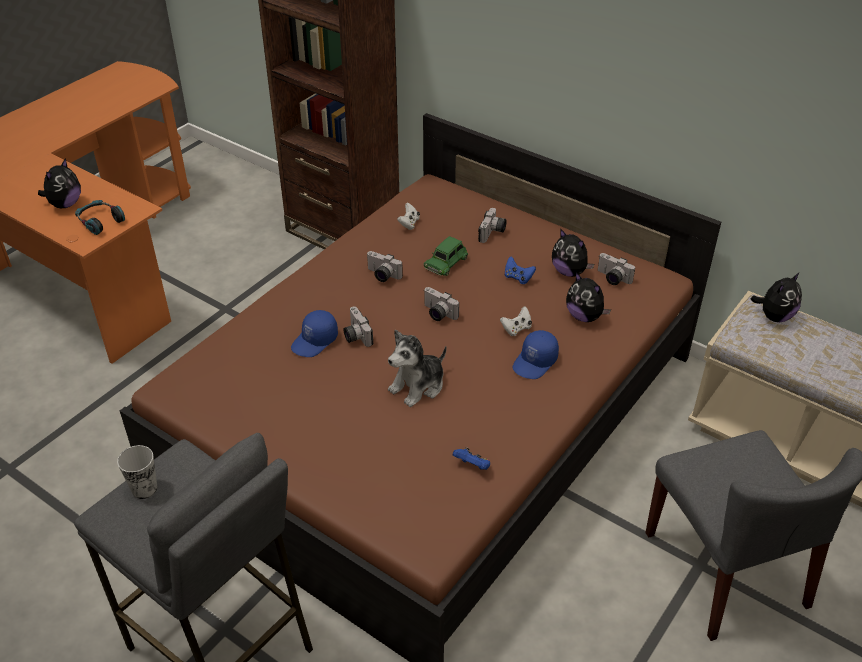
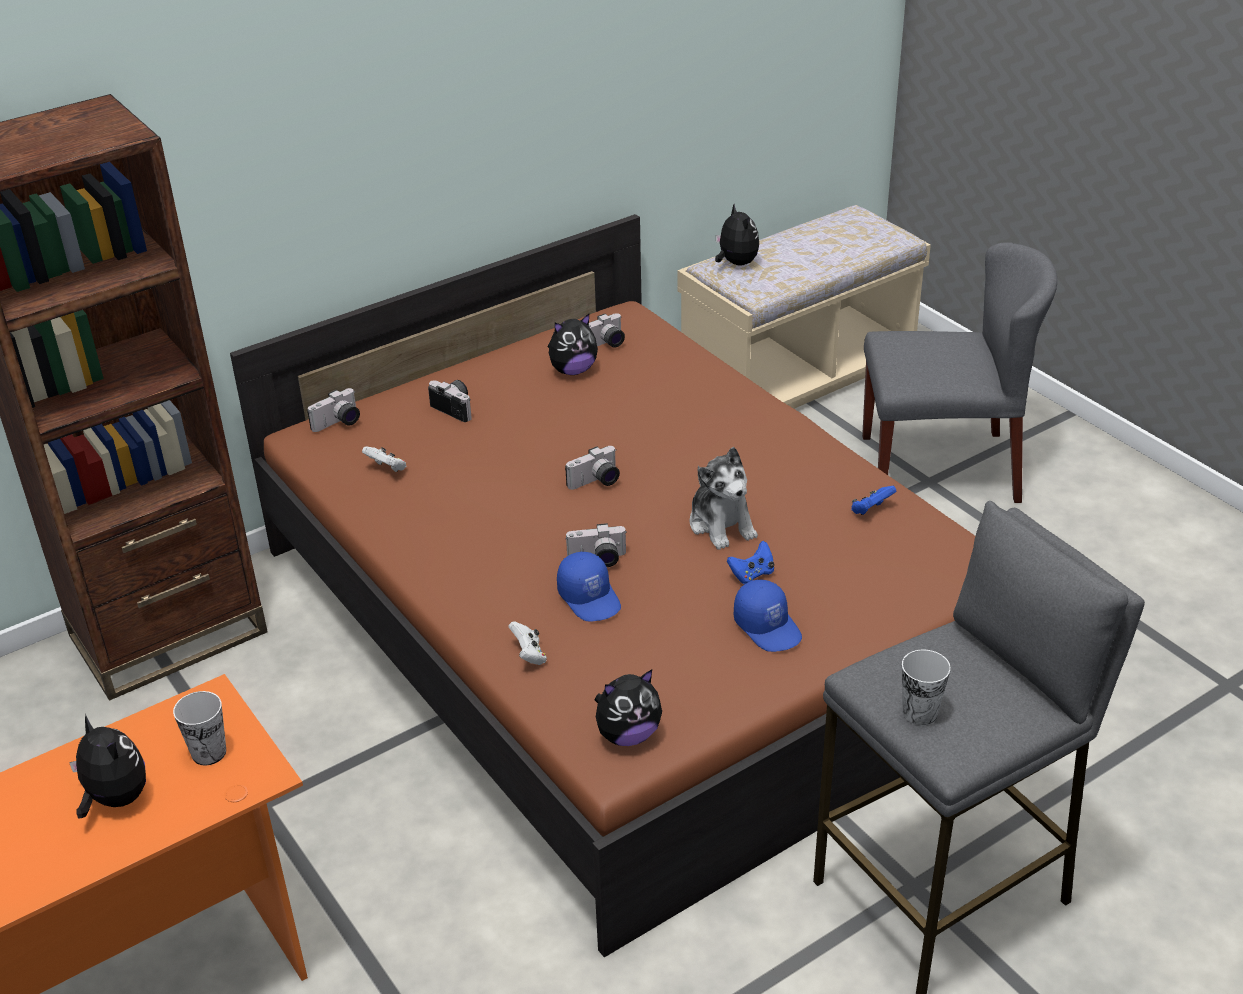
camera: 70 degrees left, 5 degrees down
headphones [75,200,125,235] -> cup [173,691,226,765]
camera [366,251,403,282] -> camera moved to [307,388,360,432]
green toy car [424,236,468,276] -> none
white game controller [500,306,532,336] -> white game controller moved to [508,621,547,665]
blue game controller [504,256,536,284] -> blue game controller moved to [727,541,774,584]
blue cap [513,330,559,379] -> blue cap moved to [734,579,802,652]
plush toy [566,272,611,322] -> plush toy moved to [595,669,662,746]

